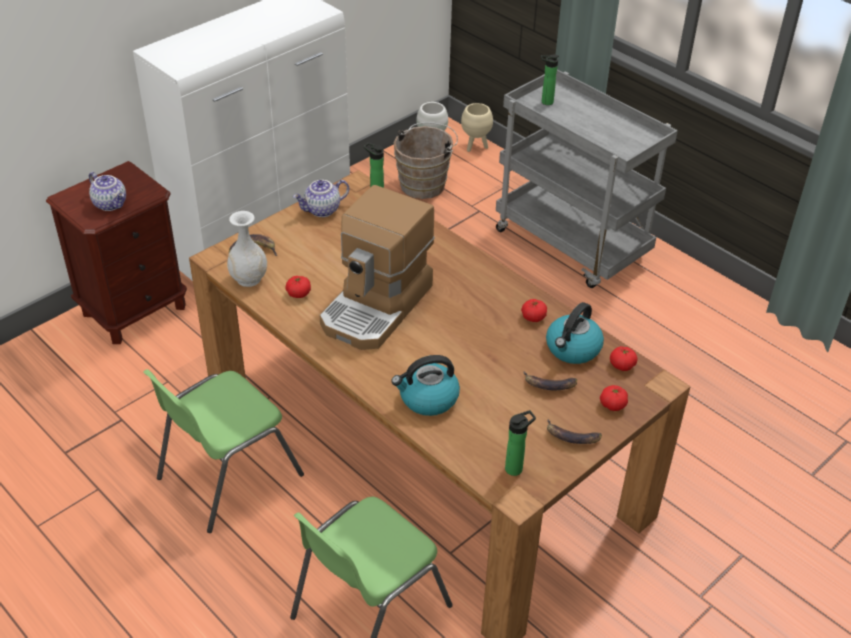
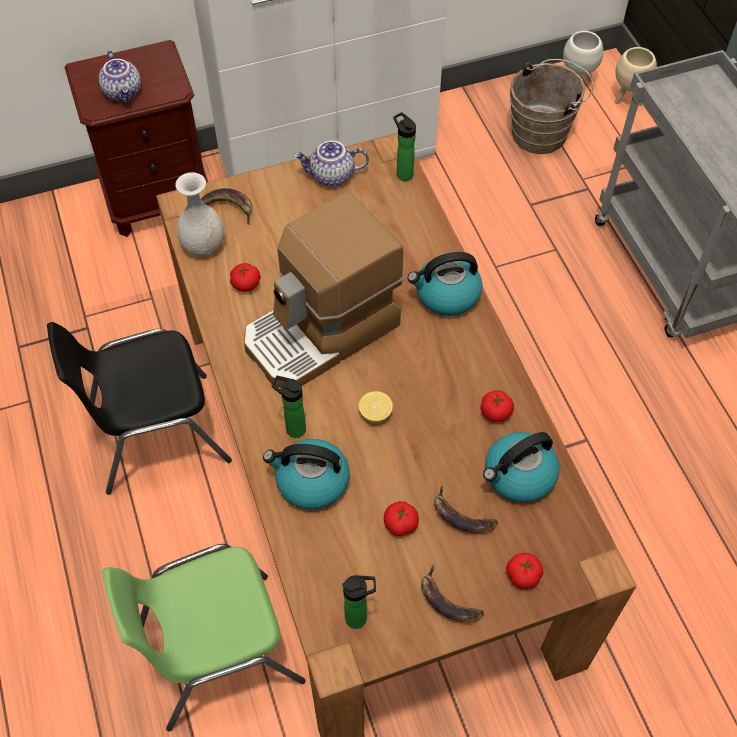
camera: 25 degrees right, 15 degrees up
green chair [143,369,304,533] -> black chair [47,322,232,495]
bottle [541,54,559,105] -> bottle moved to [272,376,306,438]
tomato [610,346,638,371] -> tomato moved to [384,501,419,536]
none -> lemon [358,391,393,423]
none -> kettle [408,252,483,316]

